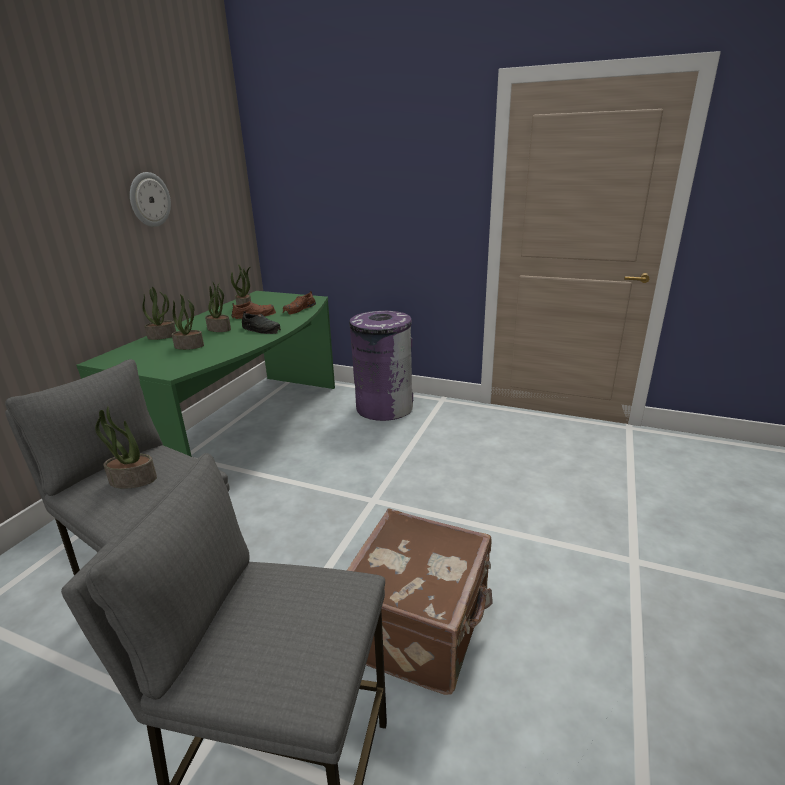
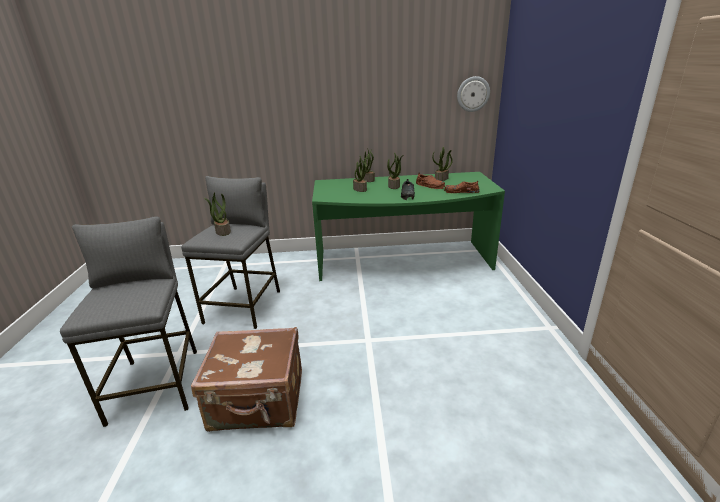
camera: 65 degrees right, 0 degrees up
wall clock [130,172,171,227] -> wall clock moved to [457,76,490,112]
purple trash can [349,311,413,421] -> none

